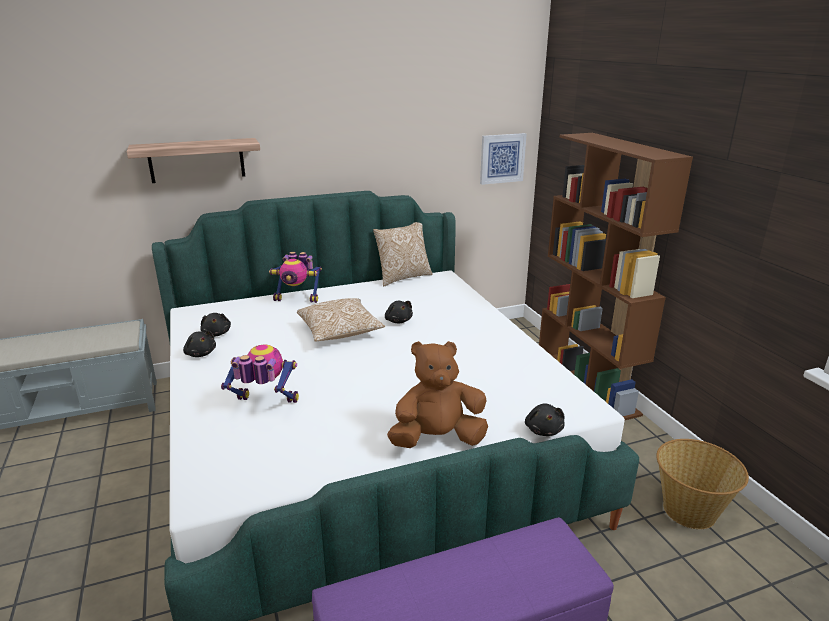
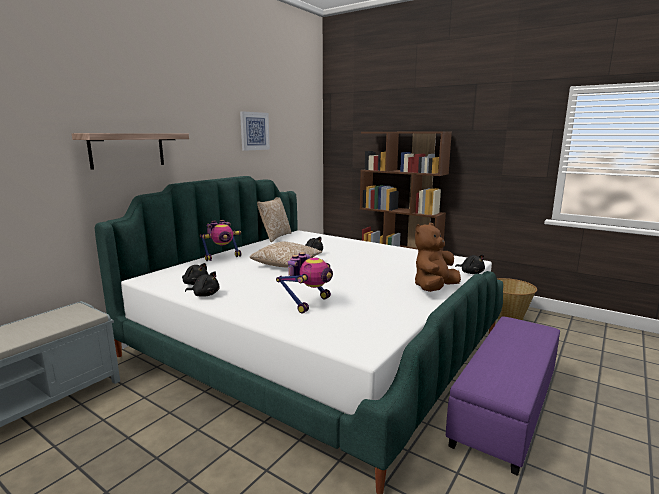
camera: 35 degrees left, 10 degrees down
toy robot [221,345,299,403] -> toy robot turned 150 degrees clockwise [276,252,333,314]
picture [480,133,527,185] -> picture moved to [240,111,270,151]

